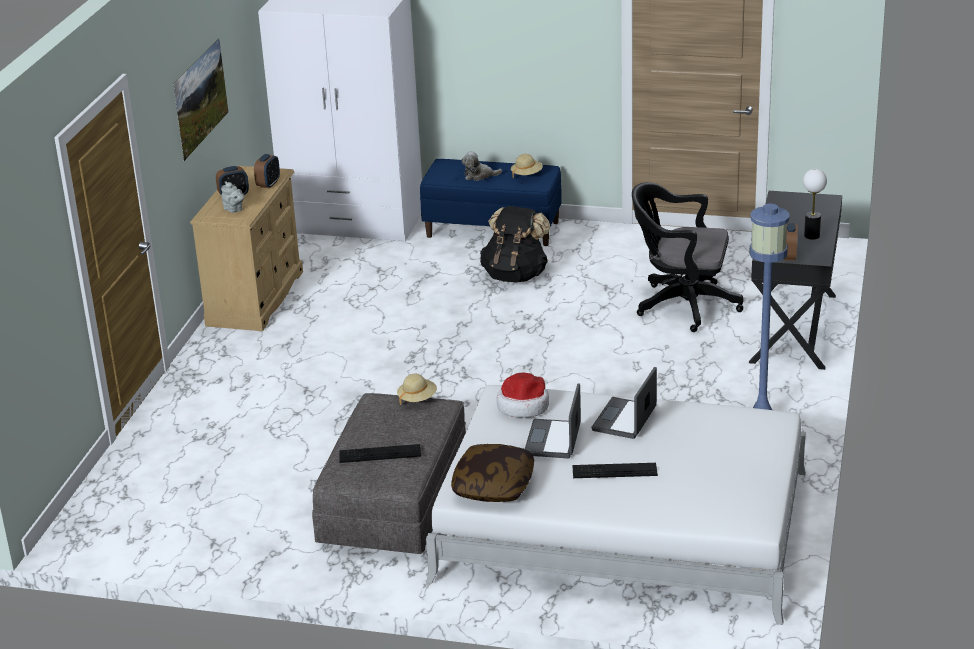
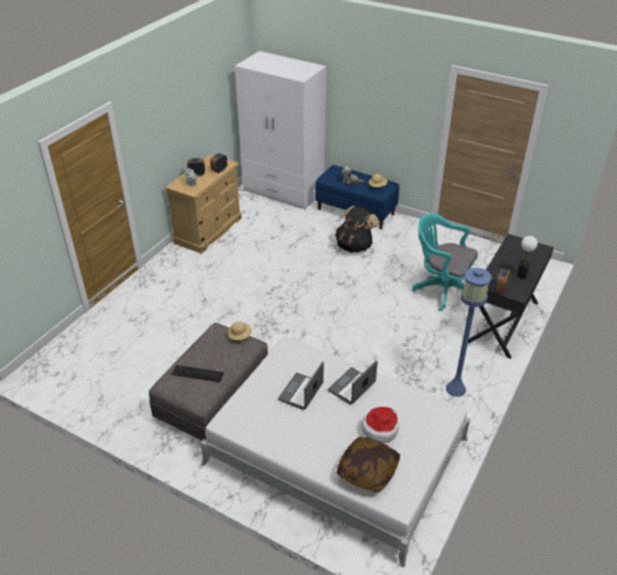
camera: 15 degrees right, 10 degrees up
picture [173,38,228,161] -> none
pillow [451,444,534,502] -> pillow moved to [337,437,400,492]
hat [497,373,549,418] -> hat moved to [362,407,399,443]
keyboard [572,463,658,478] -> none
black office chair [632,182,744,332] -> turquoise office chair [412,213,478,311]

